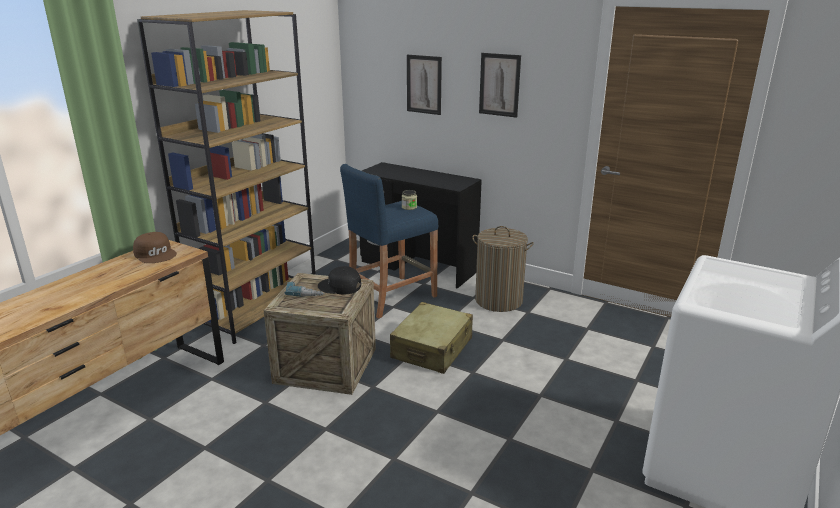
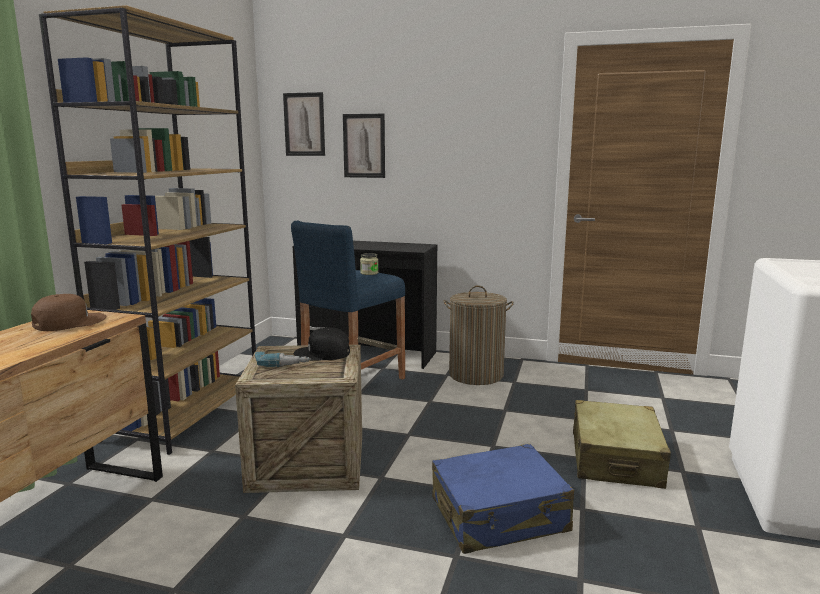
camera: 15 degrees left, 10 degrees down
brown cap [133,232,177,263] -> brown cap turned 75 degrees counterclockwise [31,294,106,331]
beige suitcase [390,302,473,374] -> beige suitcase moved to [573,400,671,489]
picture [479,53,521,118] -> picture moved to [283,92,325,156]
none -> blue suitcase [432,444,574,554]

